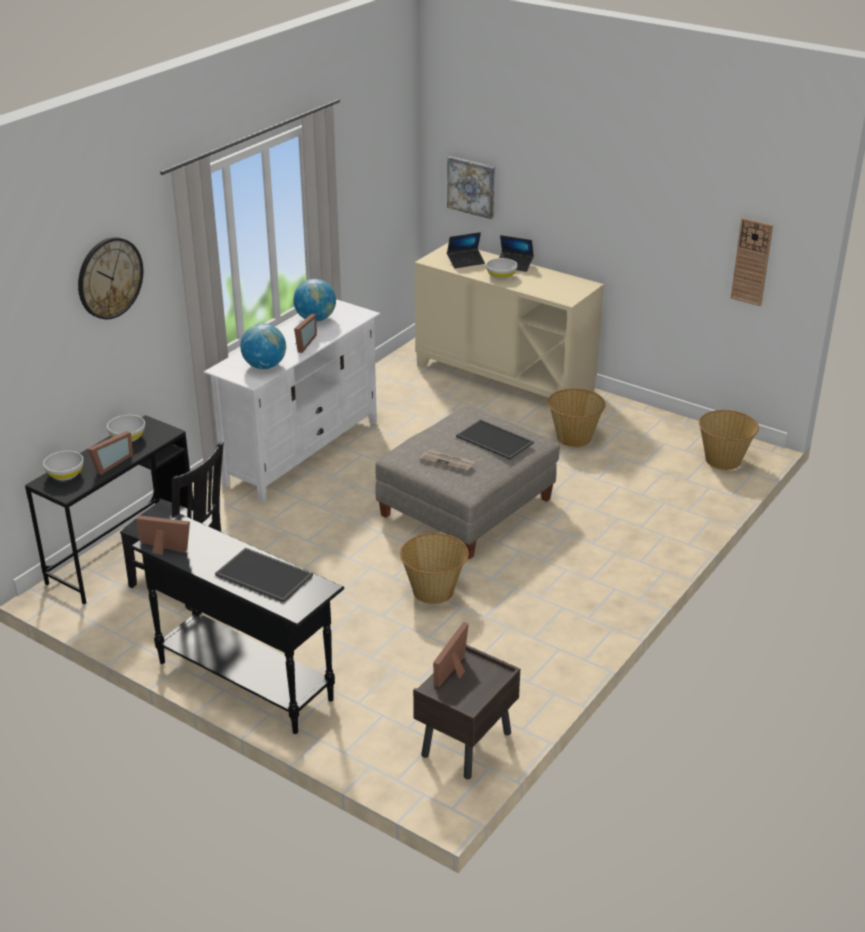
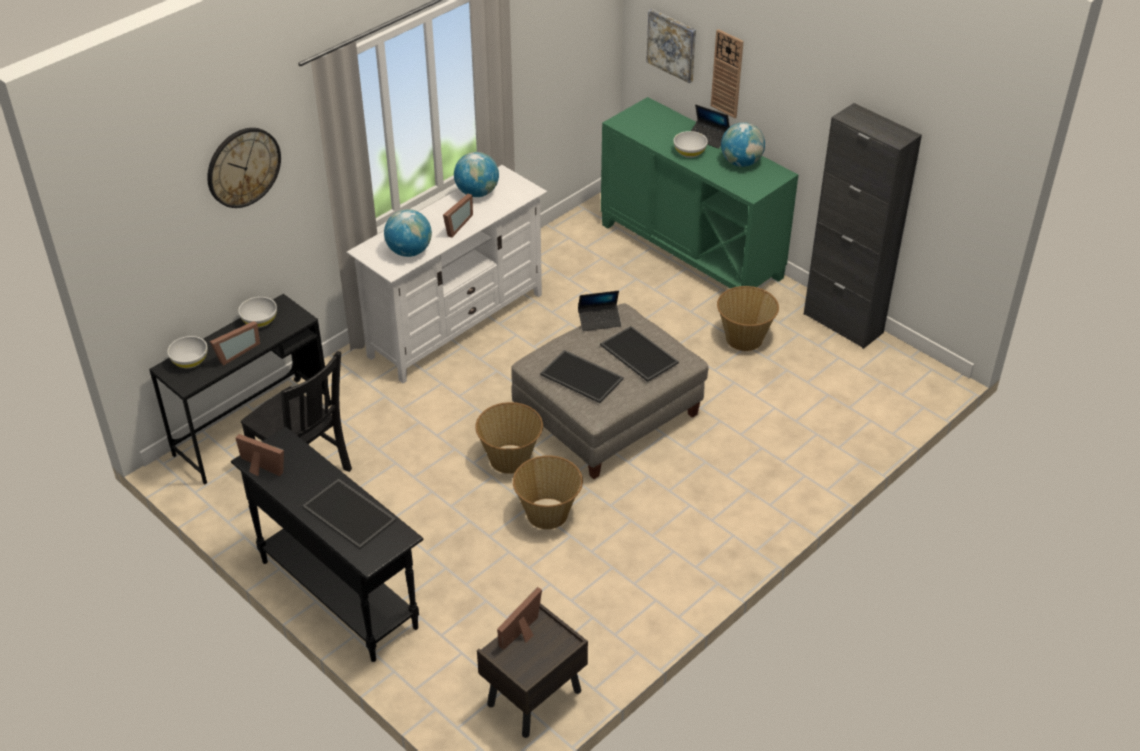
camera: 10 degrees right, 10 degrees up
beige cabinet [415,242,604,398] -> green cabinet [601,97,798,289]
newspaper [419,450,475,472] -> tray [540,350,624,403]
laptop [447,232,485,268] -> laptop moved to [578,291,621,331]
basket [699,410,759,470] -> basket moved to [475,402,543,474]
wall clock [731,218,773,306] -> wall clock moved to [711,29,744,118]
none -> globe [721,122,765,167]
none -> black cabinet [804,103,922,349]

